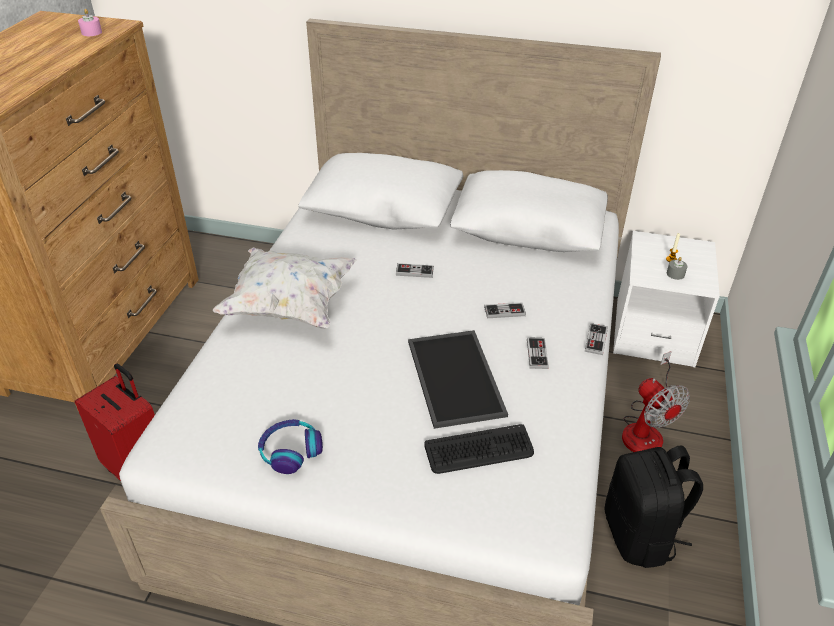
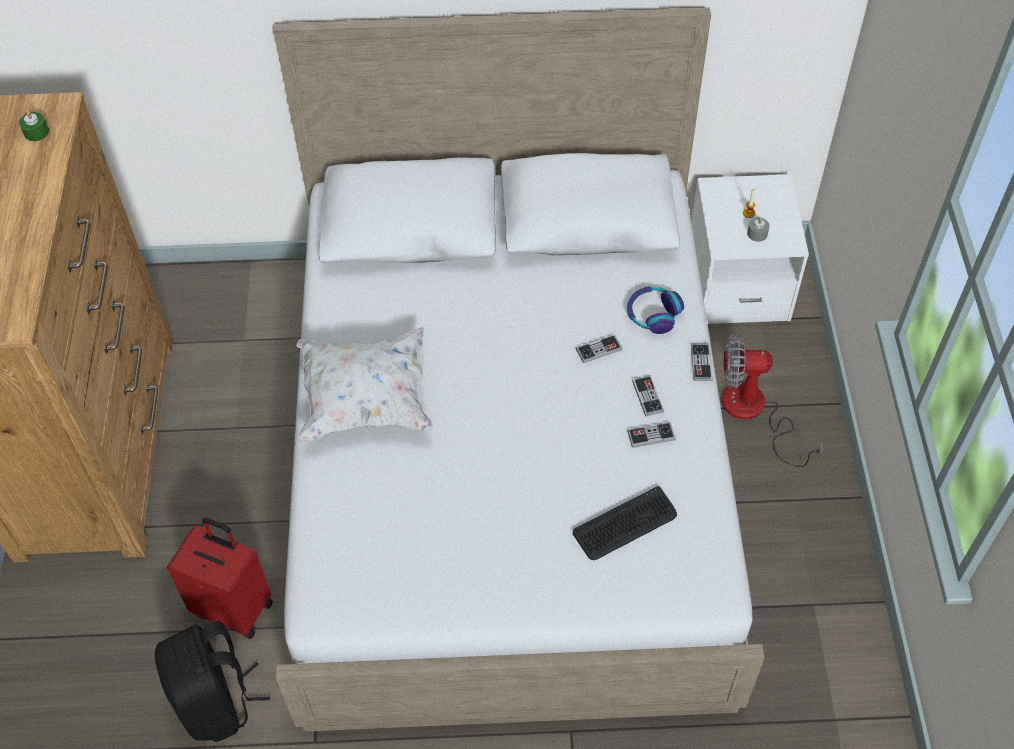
camera: 15 degrees left, 15 degrees up
pink candle [78,9,102,36] -> green candle [19,111,49,141]
headphones [258,419,323,474] -> headphones moved to [627,286,684,334]
game controller [396,263,434,278] -> game controller moved to [627,422,676,448]
tray [408,330,508,429] -> none
black backpack [605,446,703,568] -> black backpack moved to [155,621,270,742]
fan [622,351,690,452] -> fan turned 135 degrees clockwise [722,334,823,467]

